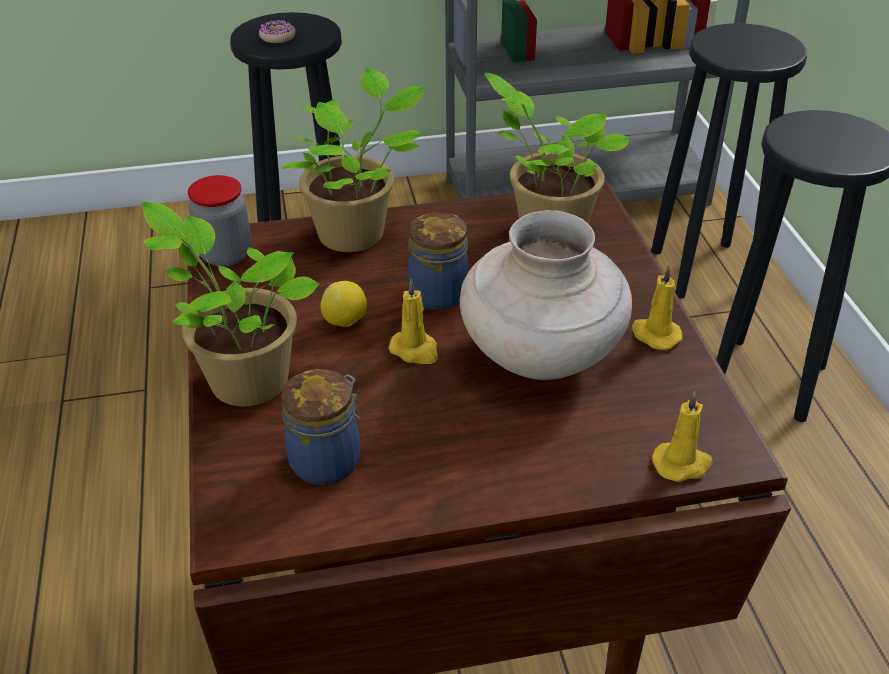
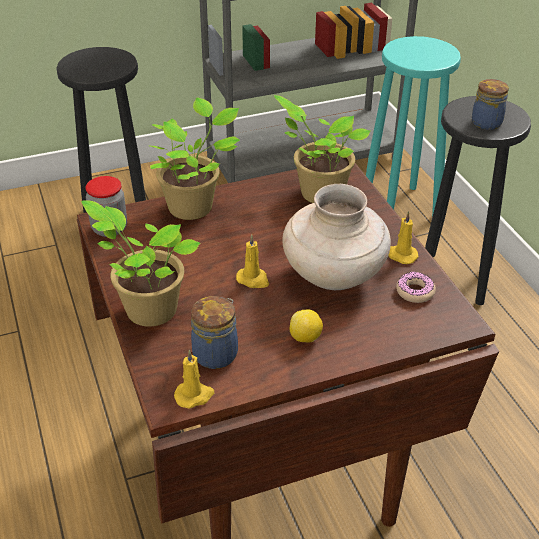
camera: 10 degrees left, 0 degrees up
donut [259,20,296,43] -> donut moved to [396,272,436,303]
lemon [320,281,367,327] -> lemon moved to [290,309,323,343]
jar [408,213,469,310] -> jar moved to [472,79,509,130]
black stool [651,23,807,299] -> turquoise stool [366,36,461,217]
yellow candle [652,391,713,482] -> yellow candle moved to [174,350,214,409]

